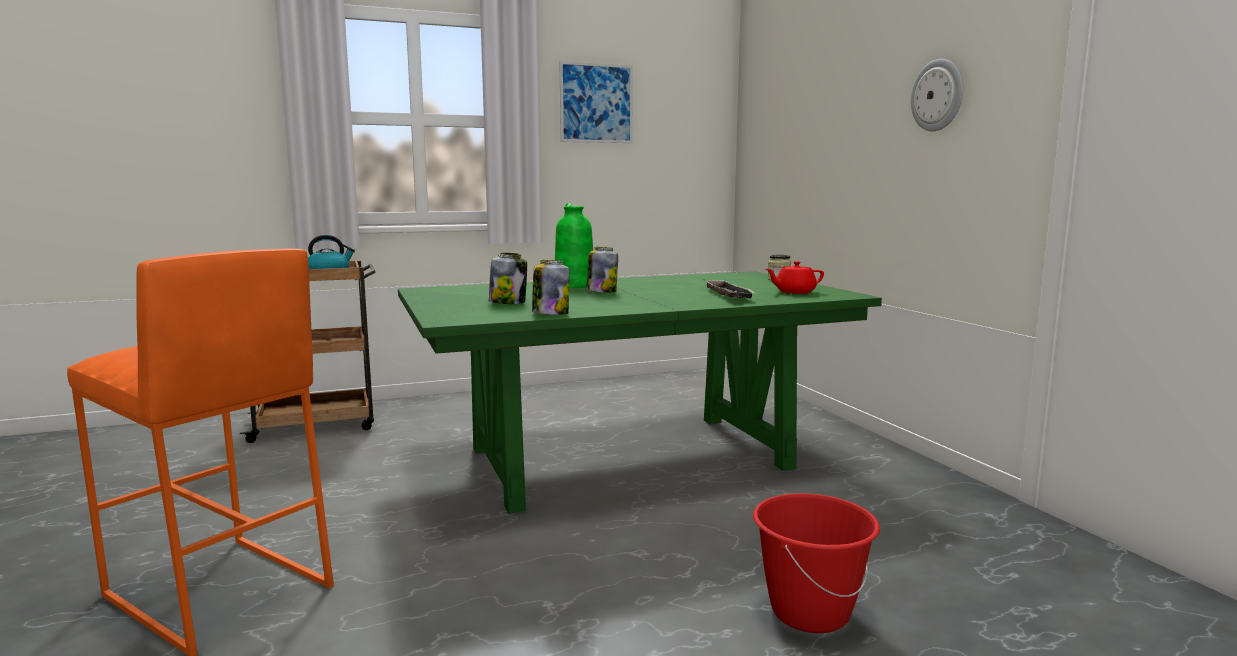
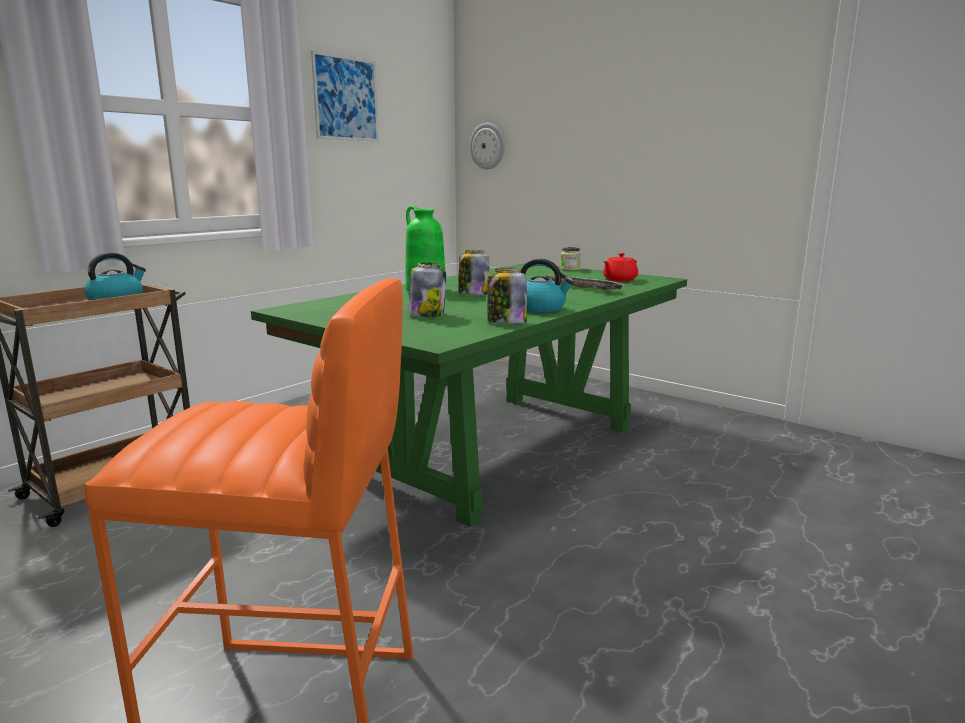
camera: 30 degrees left, 5 degrees up
red bucket [753,493,880,633] -> none
wall clock [911,59,963,131] -> wall clock moved to [470,123,505,169]
none -> kettle [520,259,574,313]

